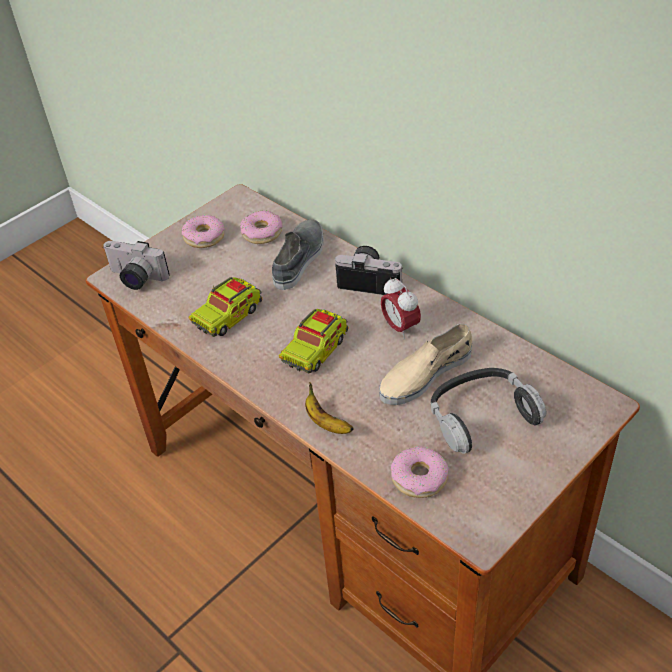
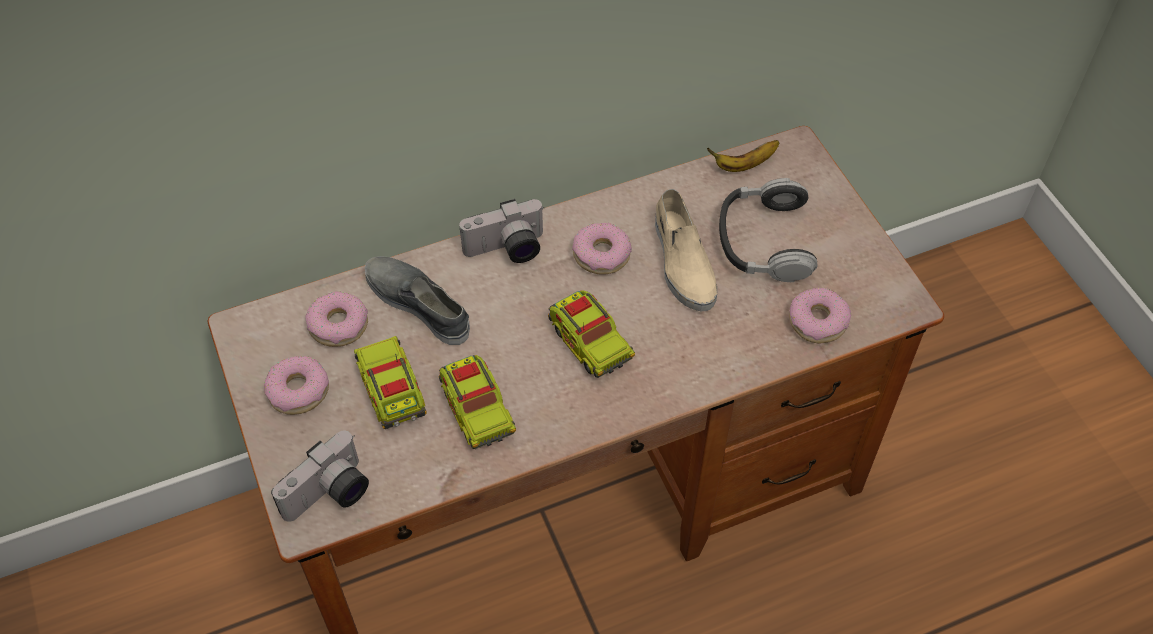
camera: 70 degrees left, 10 degrees up
banana [305,382,354,434] -> banana moved to [707,140,779,172]
camera [335,246,404,295] -> camera turned 150 degrees counterclockwise [459,199,545,263]
alarm clock [381,278,421,340] -> donut [572,223,632,275]
none -> toy truck [354,336,427,429]

